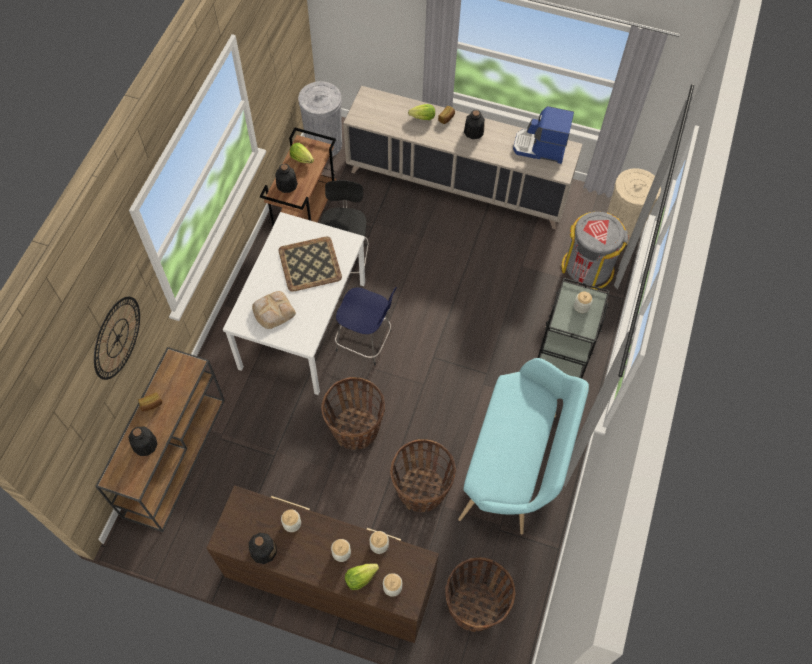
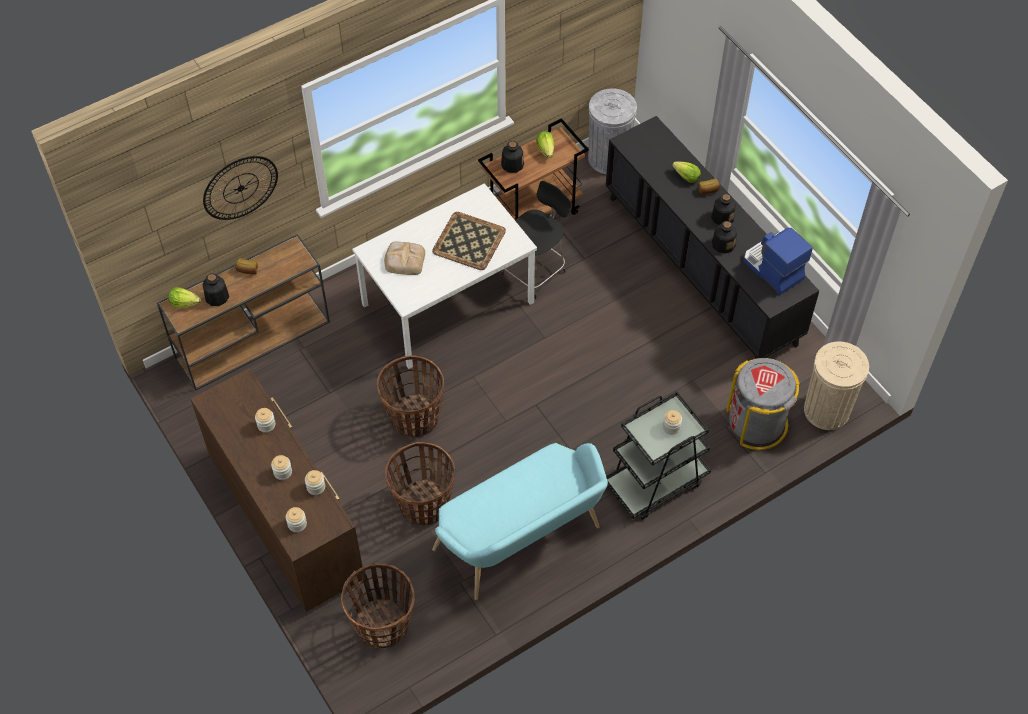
camera: 40 degrees right, 5 degrees down
bottle [249,533,277,564] -> bottle moved to [712,221,737,254]
blue stool [335,287,397,366] -> none
beige cabinet [343,86,582,229] -> black cabinet [606,116,819,359]
lettuce [345,563,379,590] -> lettuce moved to [168,287,201,308]

